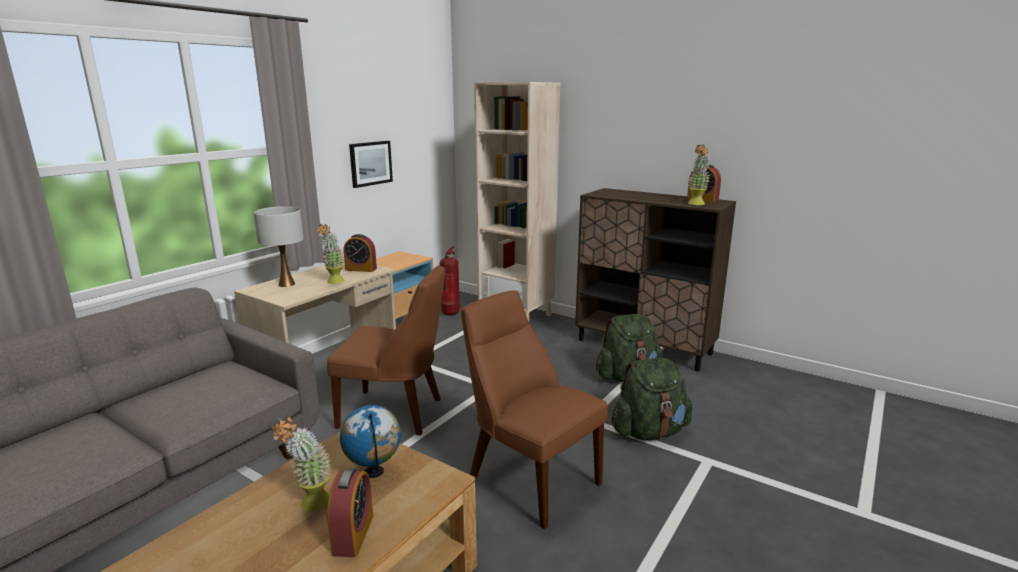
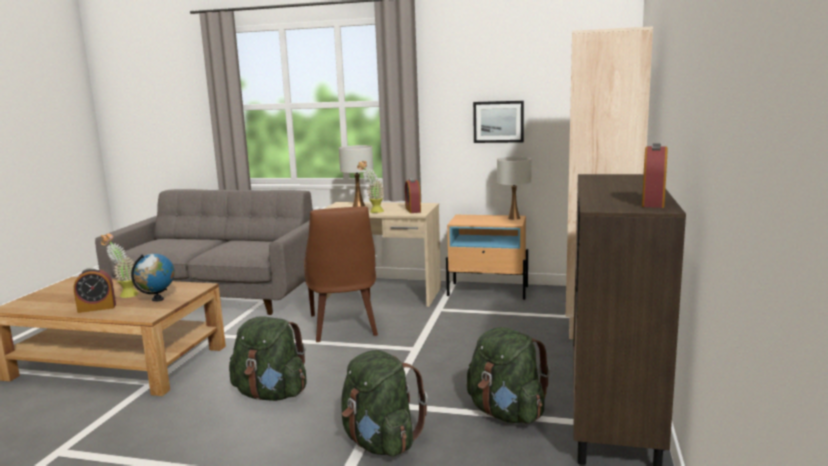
camera: 70 degrees right, 5 degrees down
fire extinguisher [439,246,460,315] -> none
brown chair [461,291,608,529] -> green backpack [229,316,307,401]
potted plant [688,144,711,205] -> none
none -> white table lamp [497,157,532,220]

